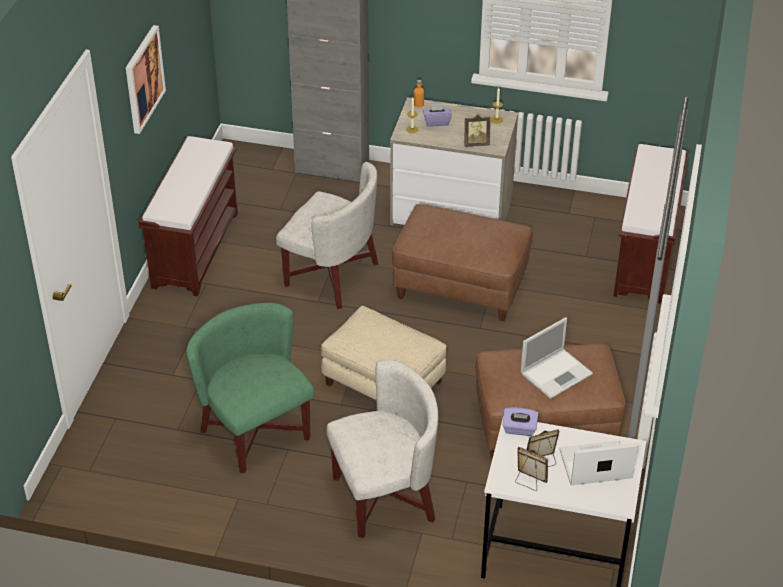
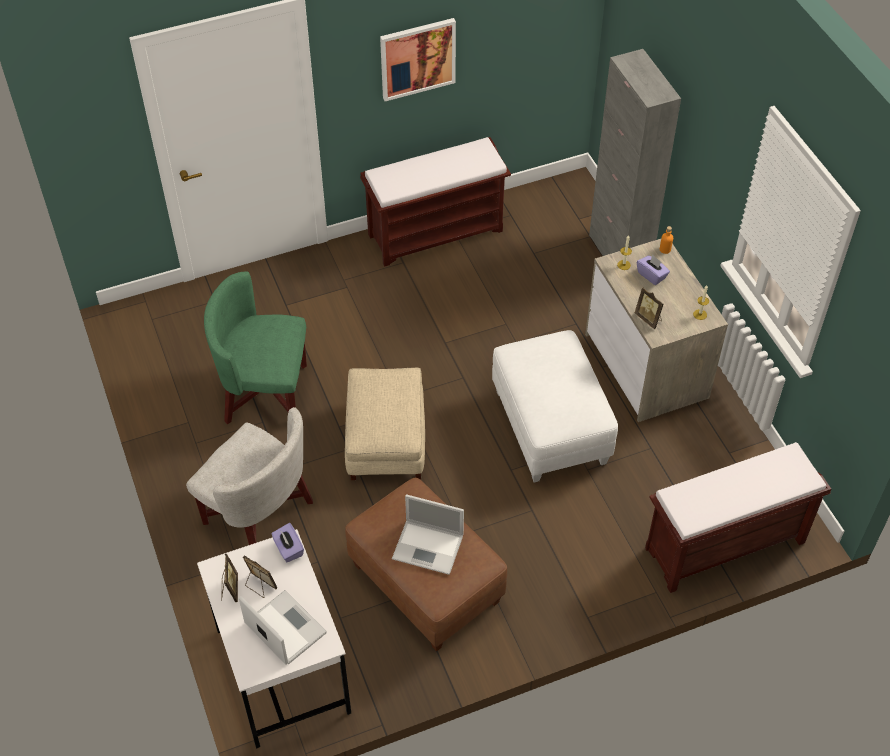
camera: 55 degrees right, 10 degrees up
green armchair [186,303,314,473] -> green armchair turned 105 degrees counterclockwise [204,272,307,425]
white armchair [276,162,378,309] -> none
brown ottoman [392,204,532,321] -> white ottoman [492,330,618,482]

